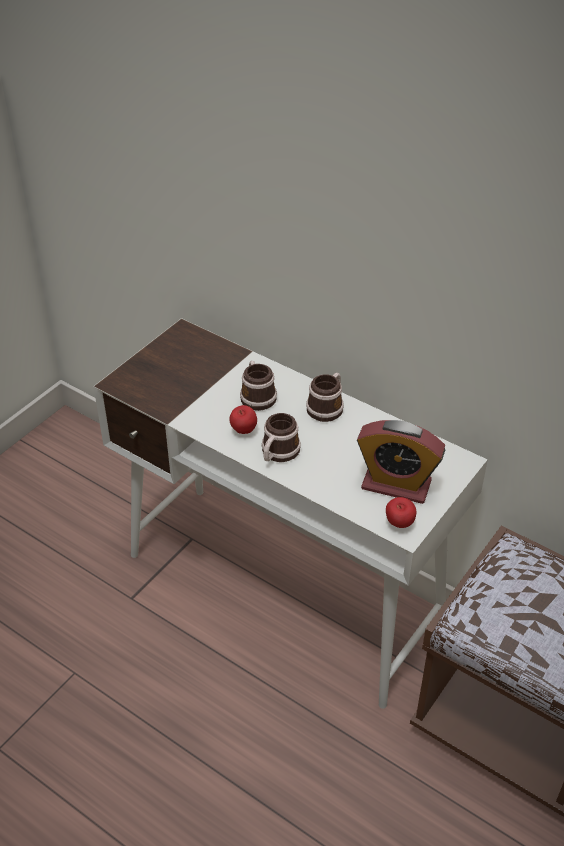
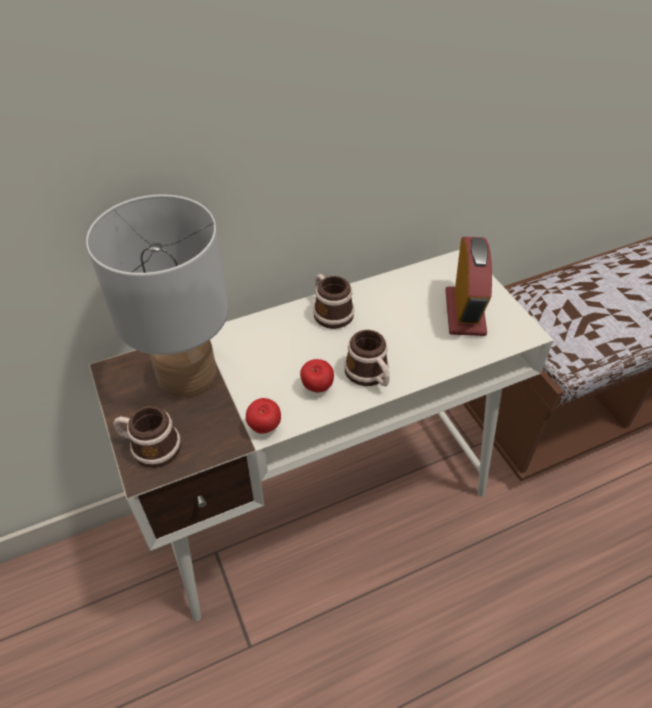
camera: 60 degrees left, 5 degrees up
mug [240,361,277,411] -> mug moved to [113,406,181,468]
alarm clock [357,420,445,504] -> alarm clock turned 45 degrees counterclockwise [445,237,492,336]
apple [386,497,416,528] -> apple moved to [246,398,281,434]
none -> grey table lamp [86,195,228,397]

